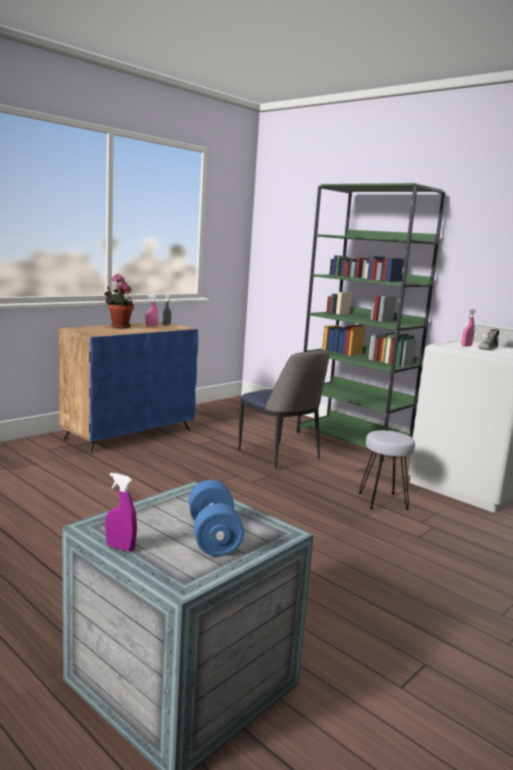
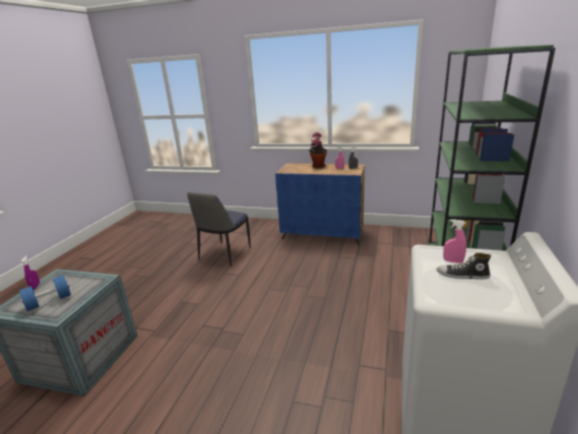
camera: 65 degrees right, 10 degrees up
chair [239,350,330,470] -> chair moved to [187,192,251,267]
grey stool [359,430,415,509] -> none

